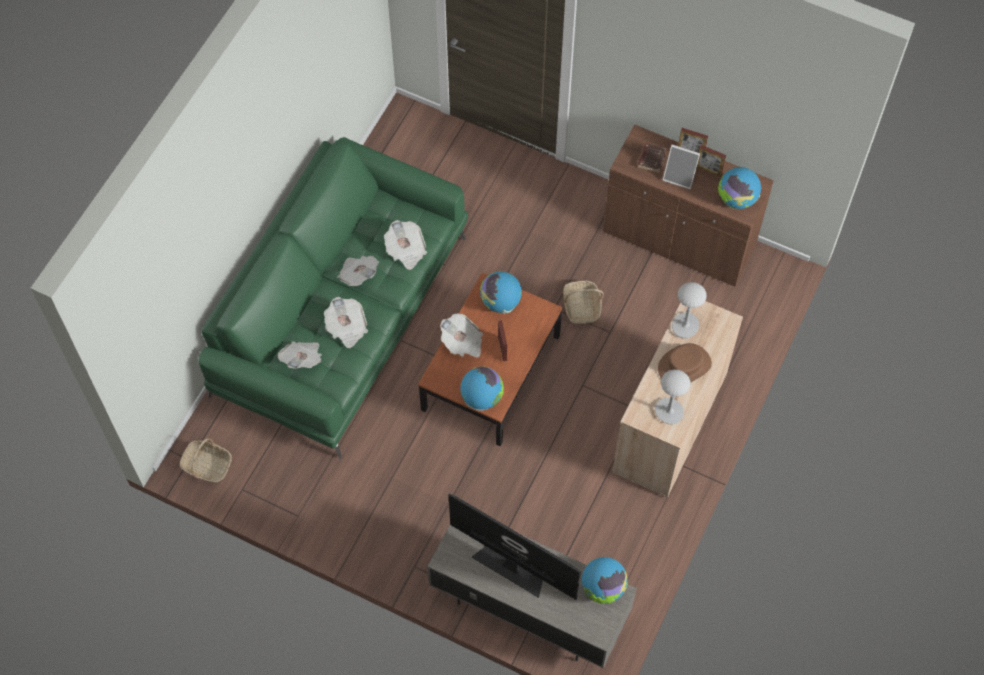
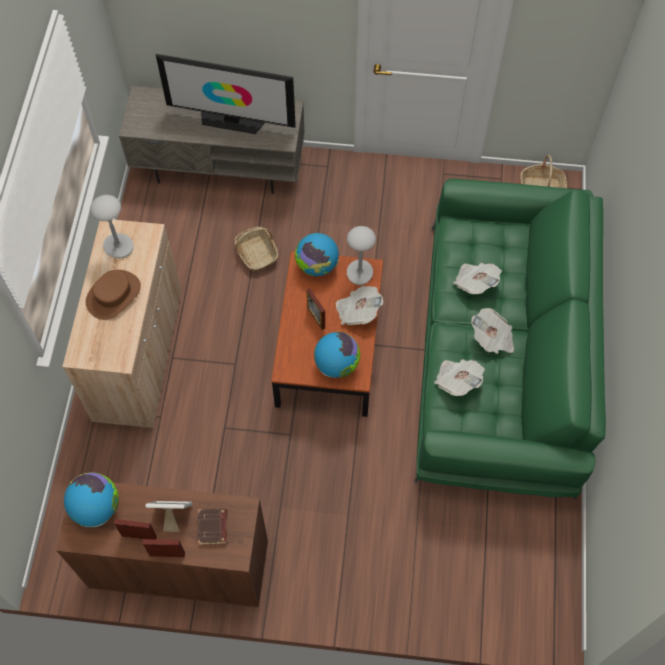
camera: 160 degrees right, 0 degrees up
newspaper [278,341,322,369] -> none
basket [563,281,604,324] -> basket moved to [235,226,278,272]
globe [582,557,628,604] -> none
grey table lamp [672,282,707,338] -> grey table lamp moved to [347,226,376,285]

